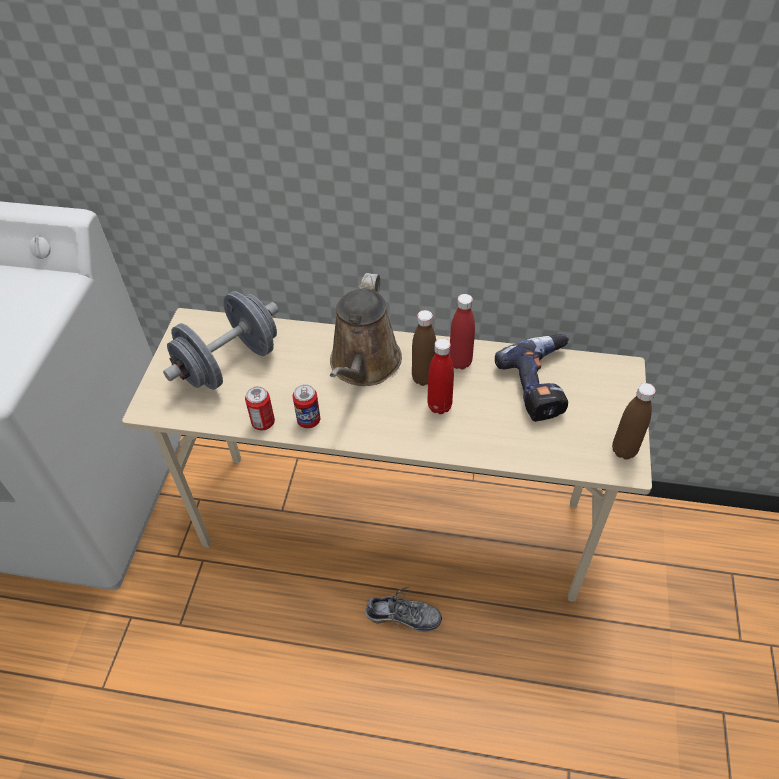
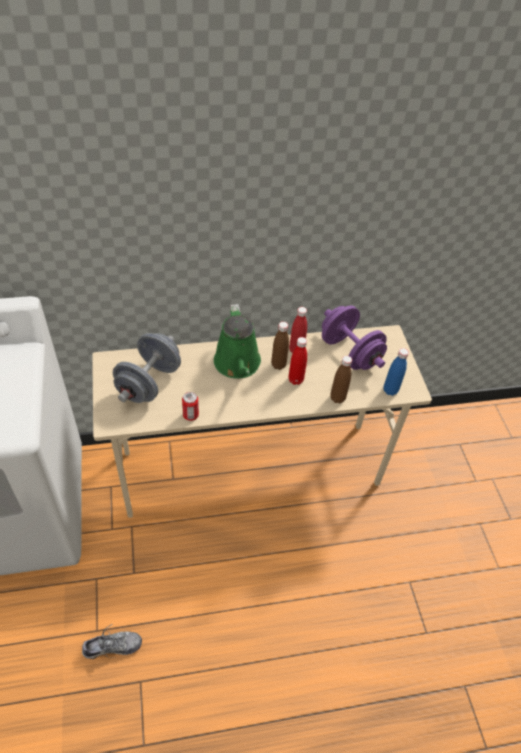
camera: 25 degrees left, 0 degrees up
can [293,384,320,428] -> none
brown watering can [330,273,402,386] -> green watering can [214,304,261,378]
shoe [365,587,442,632] -> shoe moved to [82,624,142,659]
power drill [495,334,569,422] -> purple dumbbell [322,306,387,370]
brown bottle [612,383,656,459] -> brown bottle moved to [330,356,352,403]
none -> blue bottle [384,348,409,396]

